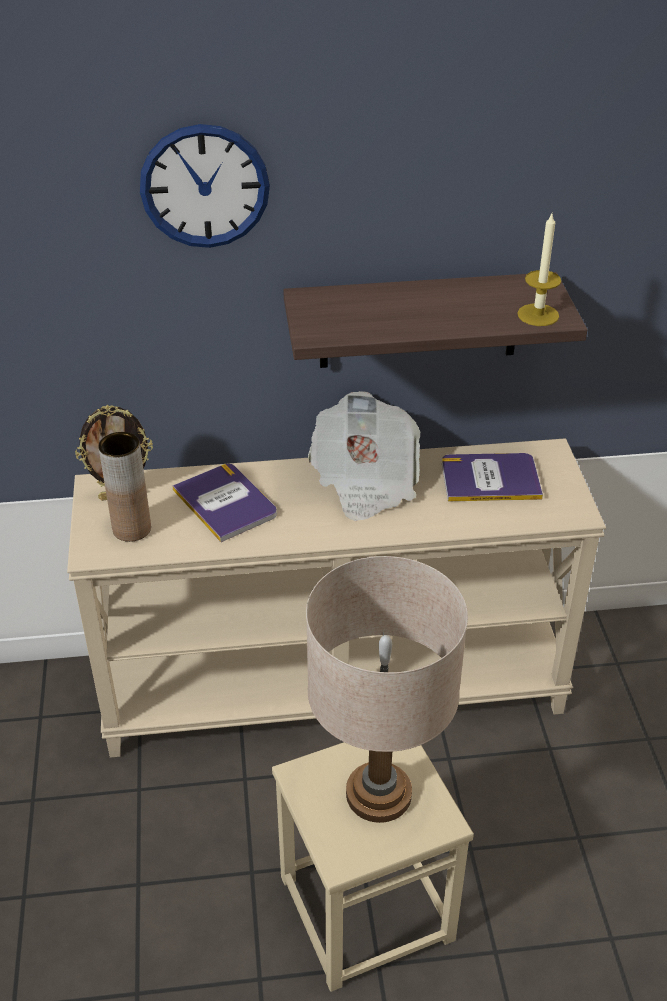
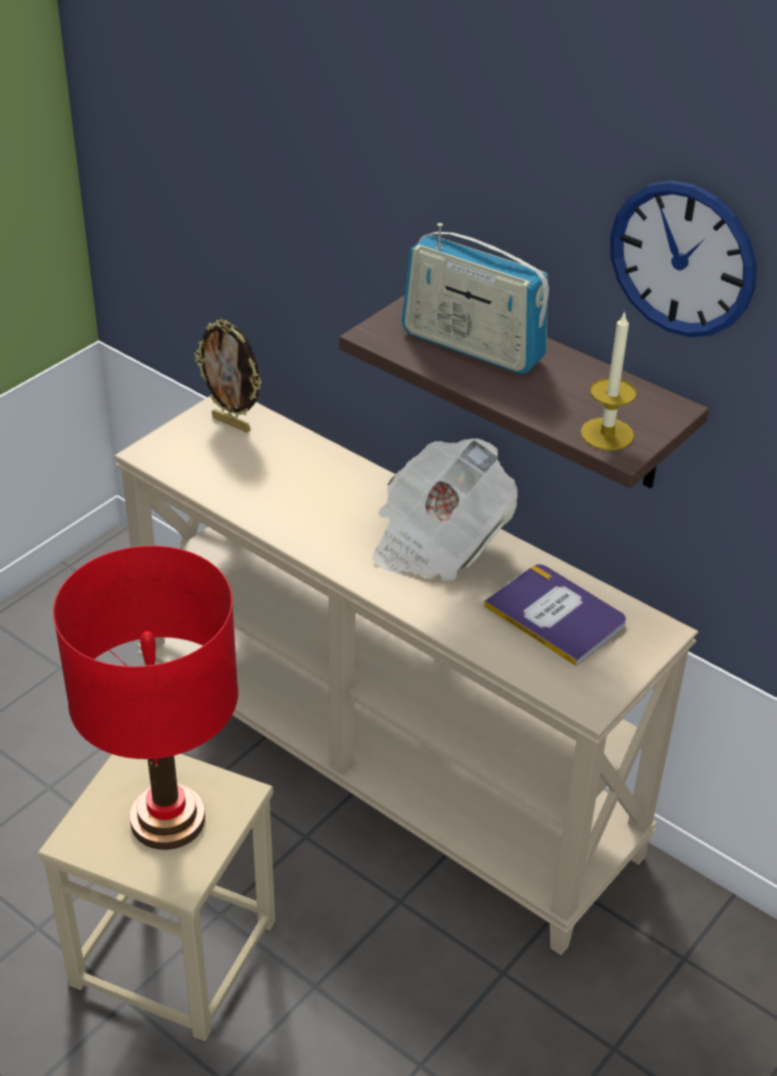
camera: 45 degrees right, 0 degrees up
brown vase [98,432,151,542] -> none
wall clock [140,124,270,248] -> wall clock moved to [610,180,757,337]
book [173,464,277,542] -> none
beige table lamp [306,556,468,823] -> red table lamp [53,546,238,850]
none -> radio [402,223,549,374]

